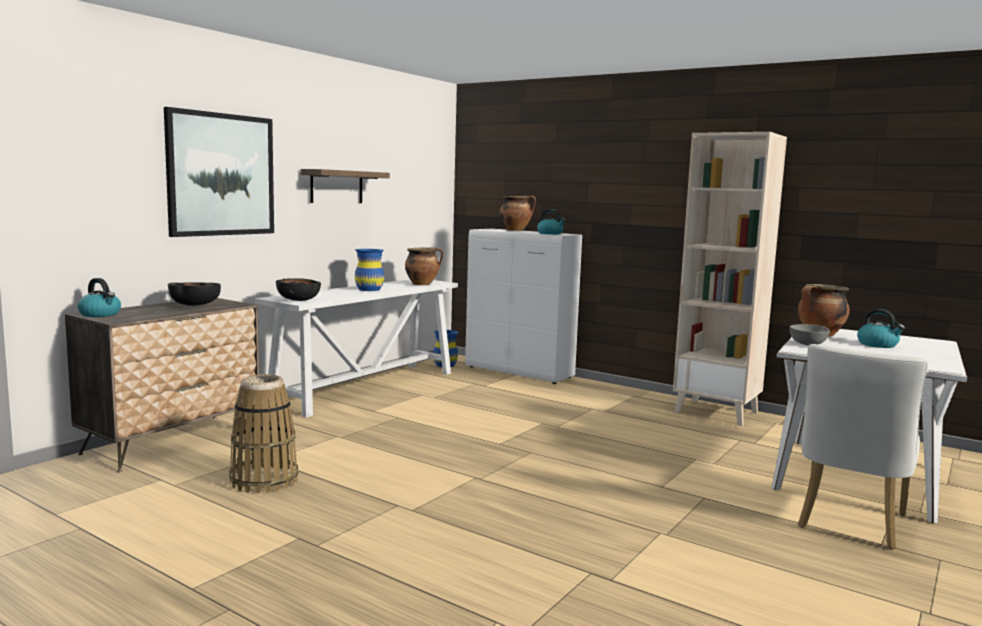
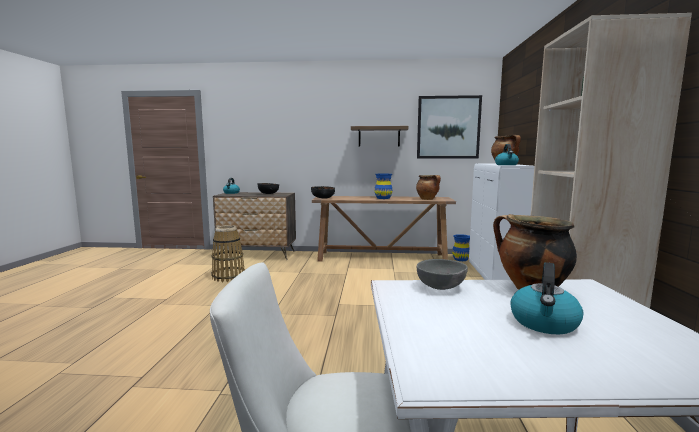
camera: 60 degrees right, 0 degrees up
picture [164,107,274,237] -> picture moved to [417,95,482,159]
white console table [255,279,458,417] -> brown console table [312,196,456,262]

